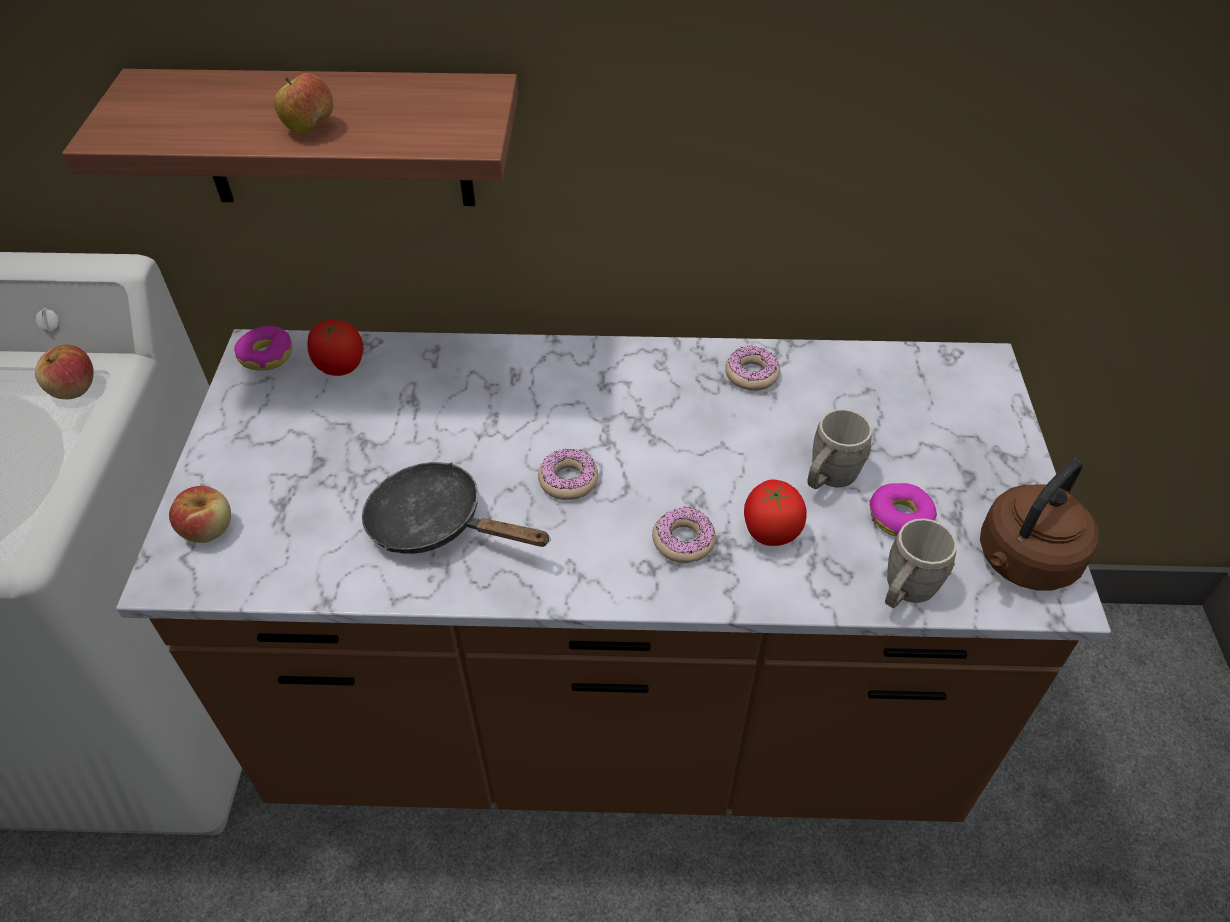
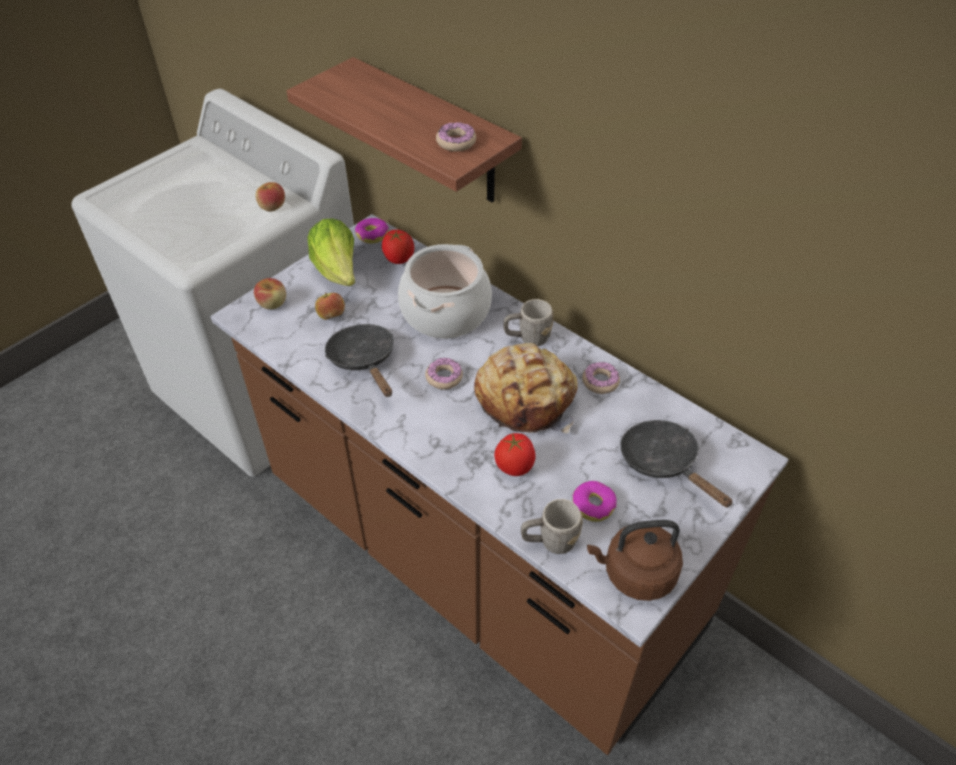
camera: 40 degrees right, 0 degrees up
apple [274,73,333,134] -> apple moved to [315,293,345,320]
donut [652,506,716,563] -> donut moved to [436,122,476,152]
grey mug [807,409,872,489] -> grey mug moved to [503,299,554,346]
none -> lettuce [307,218,355,286]
none -> cooking pot [398,244,492,339]
none -> bread [474,343,578,433]
none -> black frying pan [620,420,733,508]

